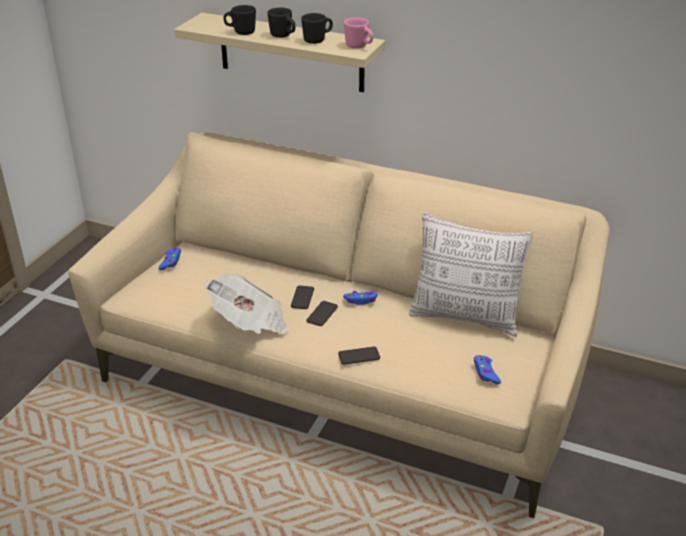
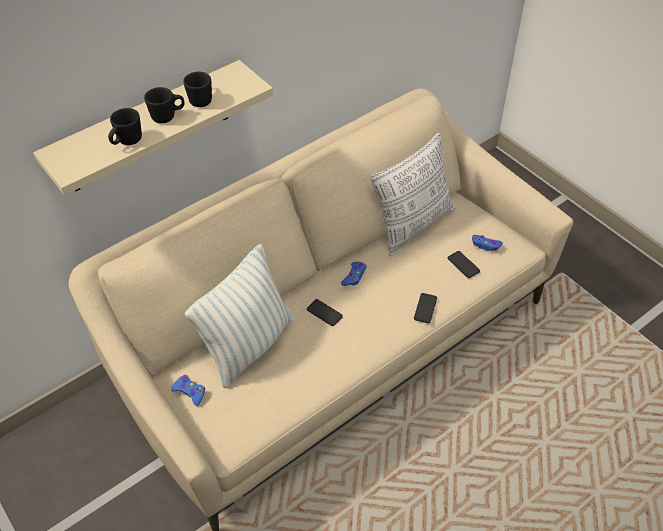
camera: 60 degrees left, 15 degrees up
newspaper [205,274,288,334] -> none
phone [306,301,338,326] -> phone moved to [448,251,480,278]
pink mug [344,17,373,49] -> none
none -> pillow [185,244,294,388]

